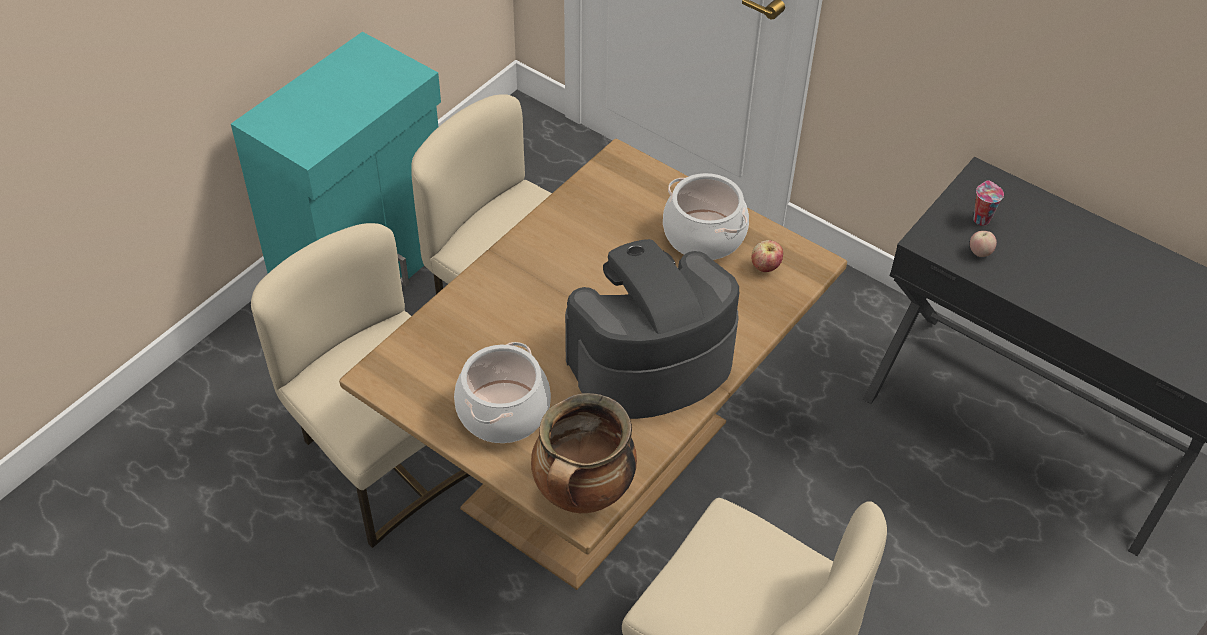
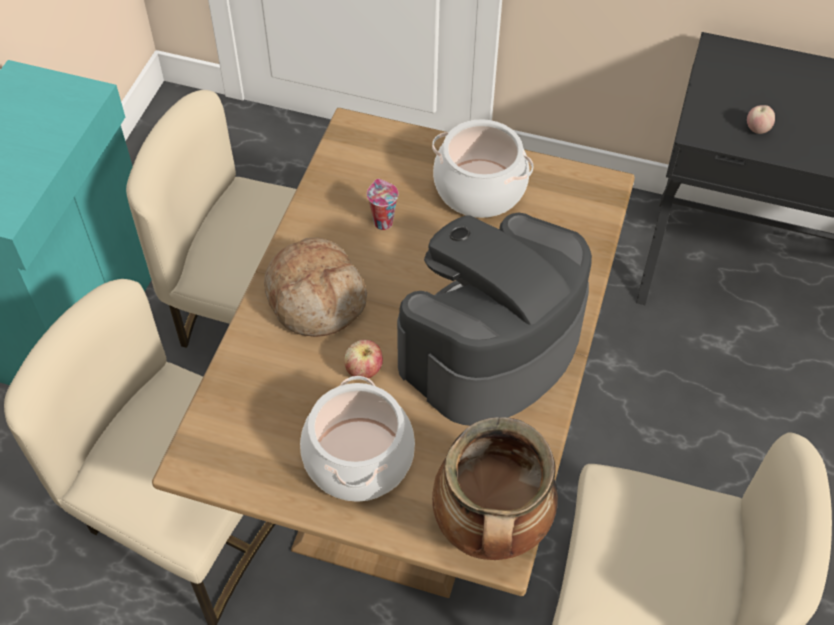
camera: 20 degrees left, 5 degrees up
apple [752,240,783,272] -> apple moved to [344,340,383,378]
cup [973,180,1004,226] -> cup moved to [367,179,399,230]
none -> bread [264,237,367,337]

